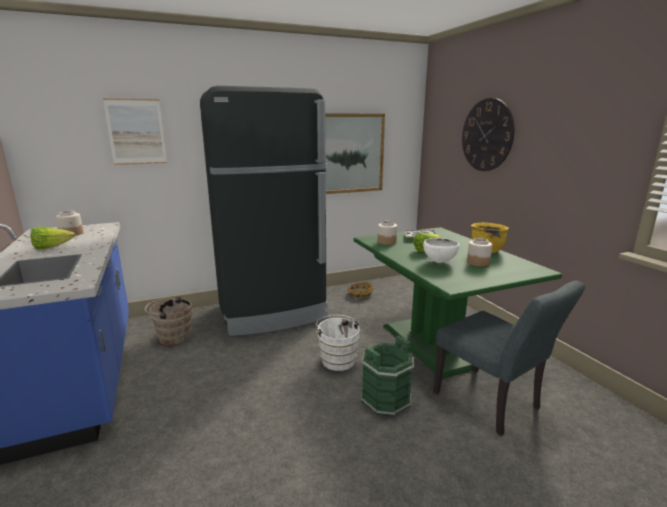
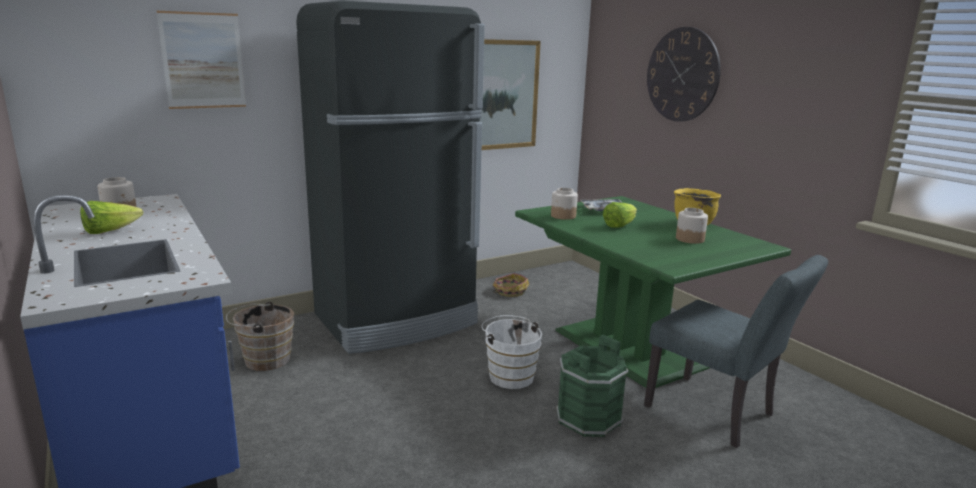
camera: 10 degrees left, 0 degrees up
white bowl [423,238,459,263] -> none

